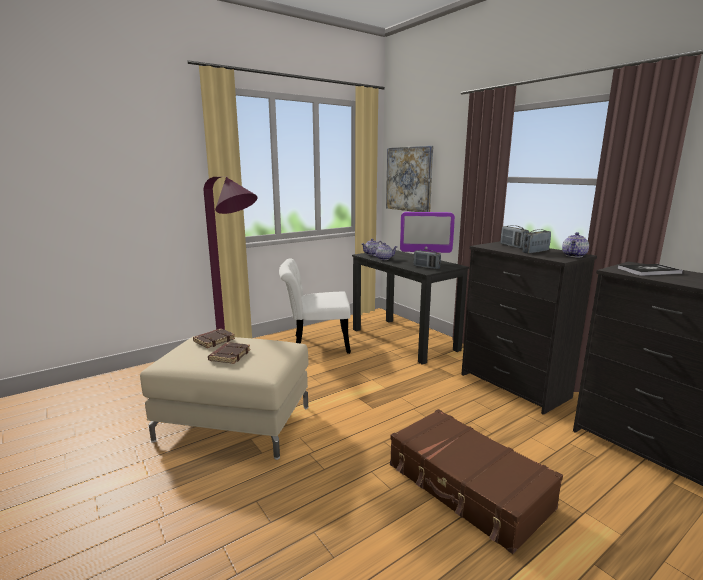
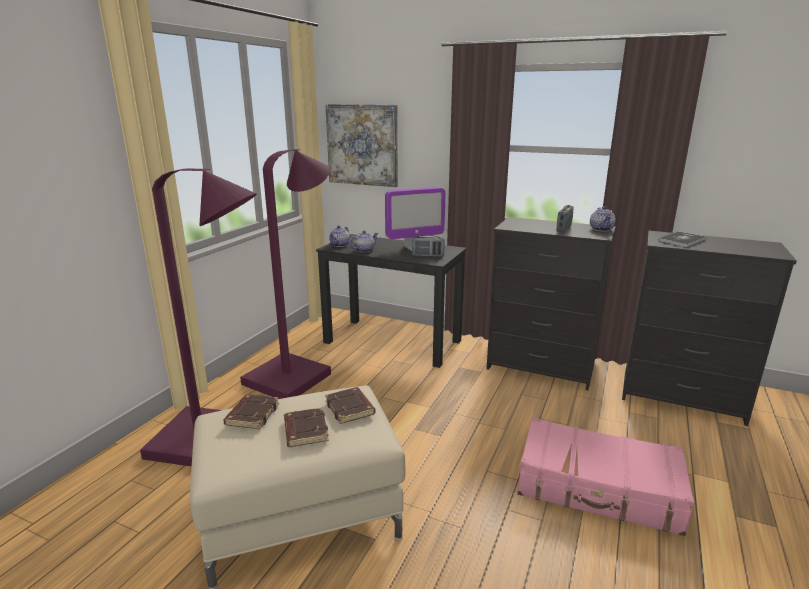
camera: 30 degrees left, 5 degrees up
white chair [279,258,351,354] -> purple floor lamp [240,149,331,399]
brown suitcase [390,409,563,554] -> pink suitcase [518,418,694,536]
radio [501,225,529,249] -> none
none -> brown book [325,387,376,424]

